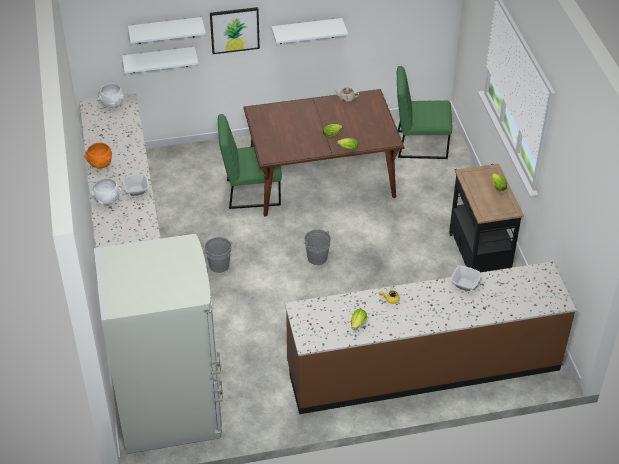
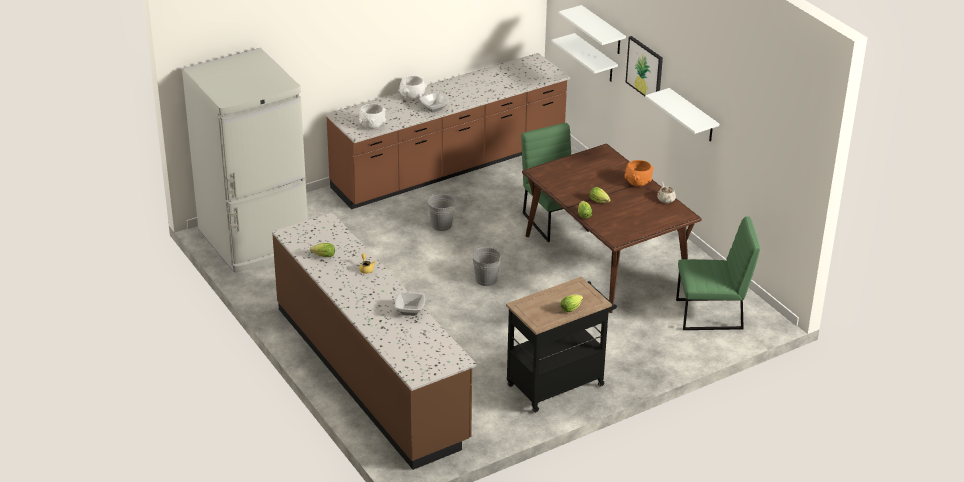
camera: 70 degrees right, 10 degrees down
orange bowl [84,143,112,169] -> orange bowl moved to [624,160,654,186]
white bowl [98,83,124,108] -> white bowl moved to [359,104,386,129]
green chair [397,66,452,159] -> green chair turned 105 degrees clockwise [676,217,760,330]

